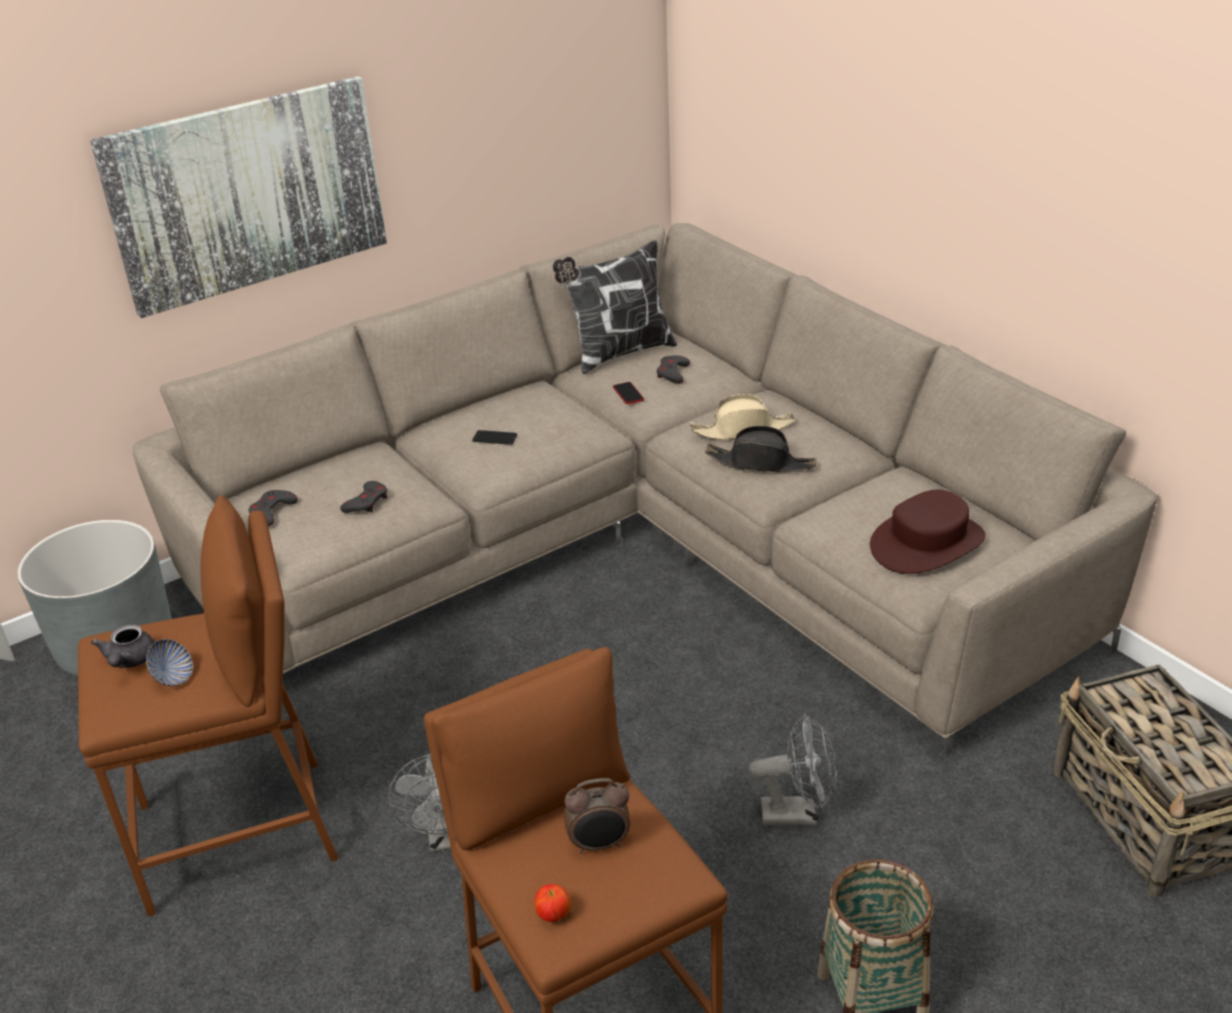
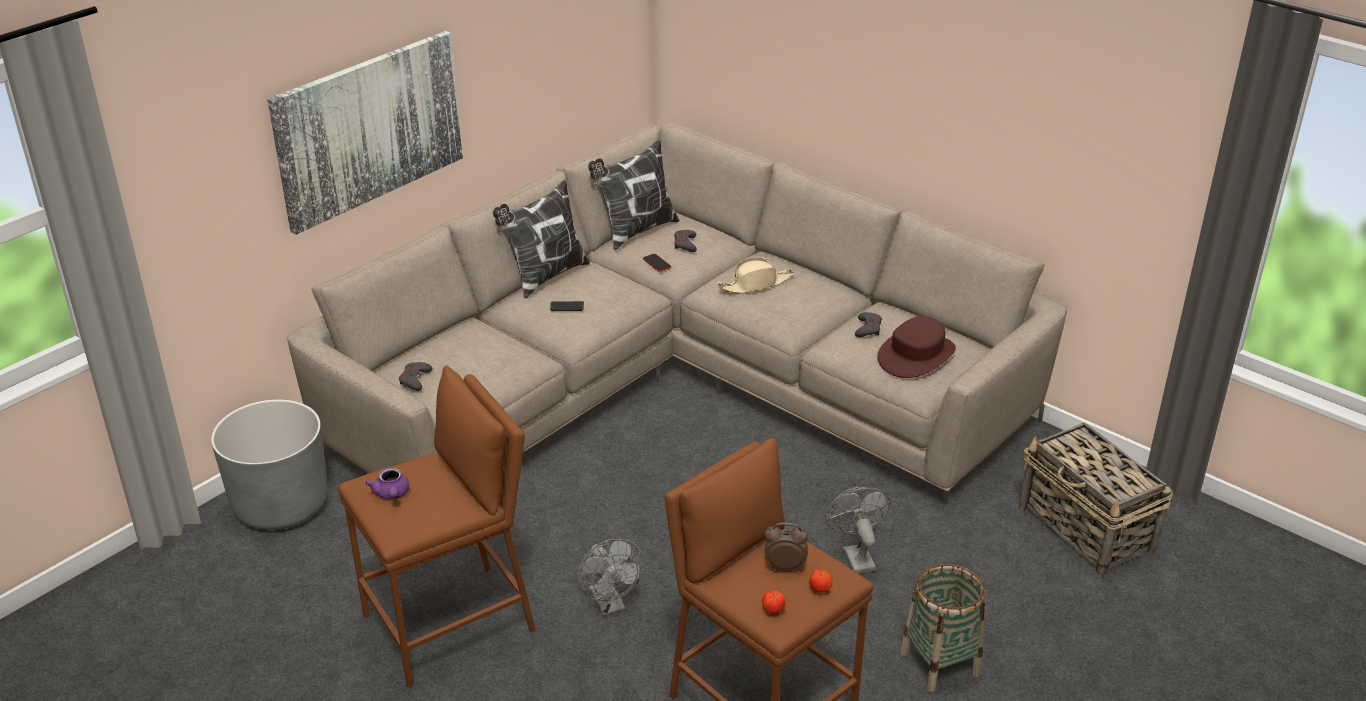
camera: 15 degrees left, 0 degrees up
grey teapot [91,625,155,668] -> purple teapot [365,467,409,499]
bowl [146,639,193,686] -> none
grey game controller [340,481,387,513] -> grey game controller moved to [855,312,882,337]
alarm clock [564,778,630,854] -> alarm clock turned 150 degrees counterclockwise [765,522,808,573]
black hat [705,426,817,473] -> none
grey fan [749,714,837,825] -> grey fan turned 90 degrees counterclockwise [825,487,890,573]
none -> pillow [493,180,590,299]
none -> apple [809,569,832,593]

